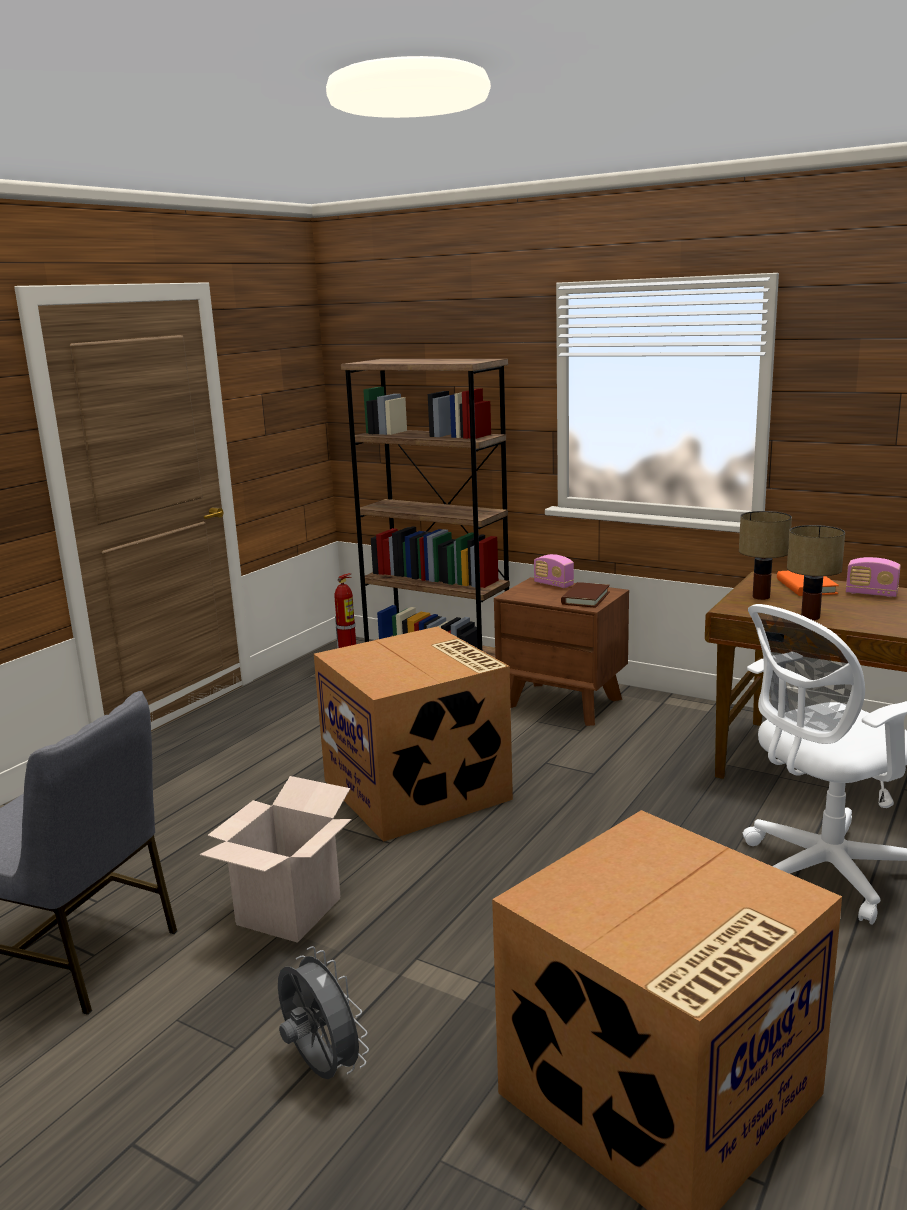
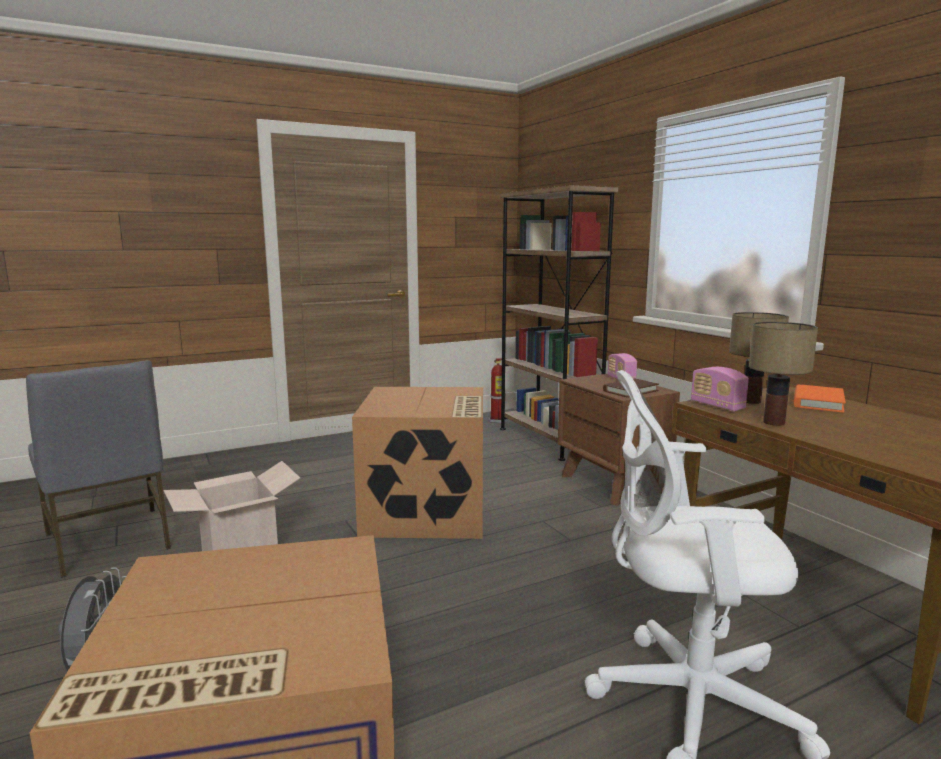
camera: 30 degrees right, 5 degrees down
radio [846,557,901,597] -> radio moved to [691,367,749,411]

